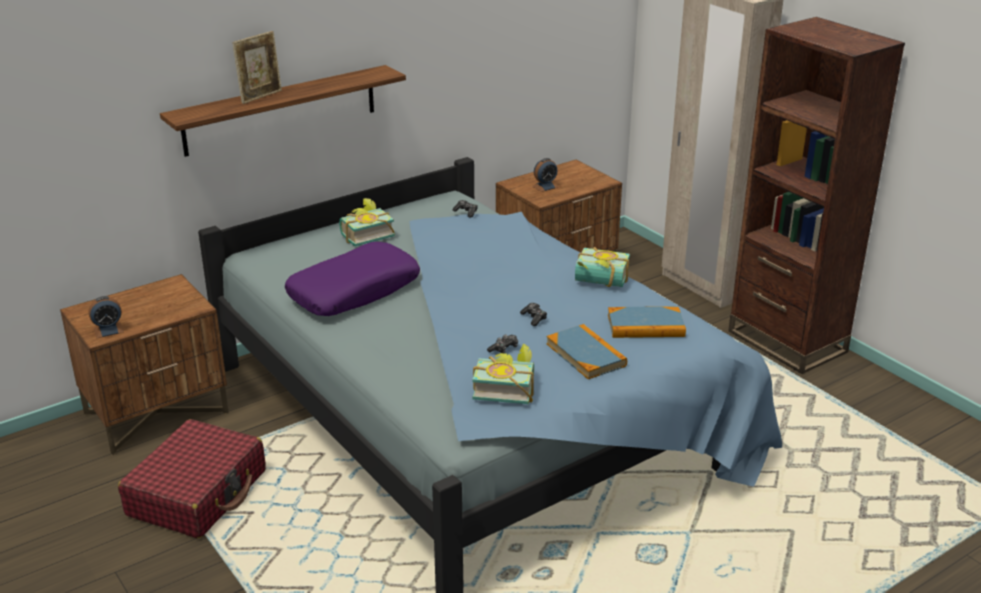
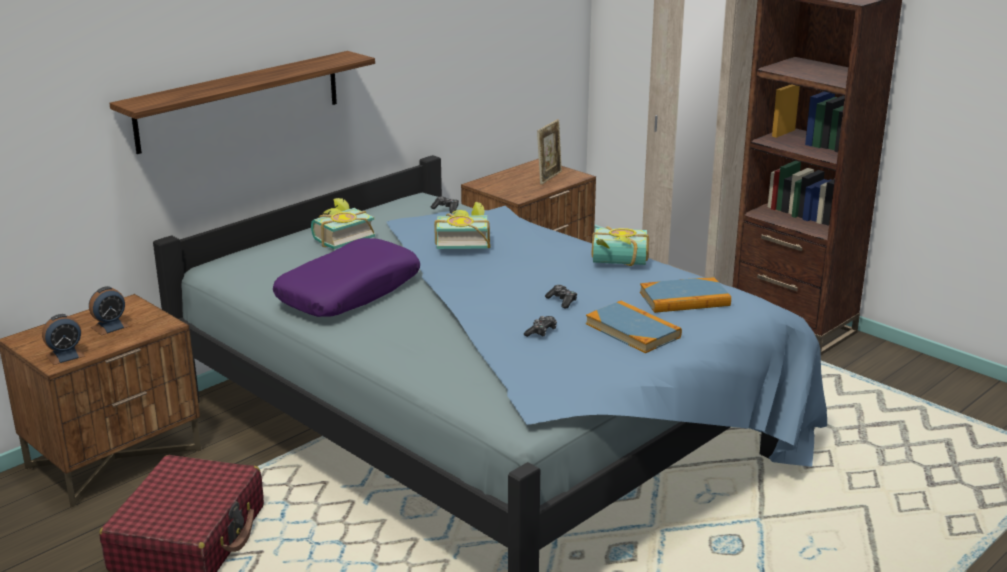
camera: 10 degrees left, 5 degrees down
picture frame [232,31,282,104] -> picture frame moved to [537,119,562,185]
book [472,344,534,404] -> book moved to [434,202,491,249]
alarm clock [532,158,558,192] -> alarm clock moved to [89,286,130,336]

